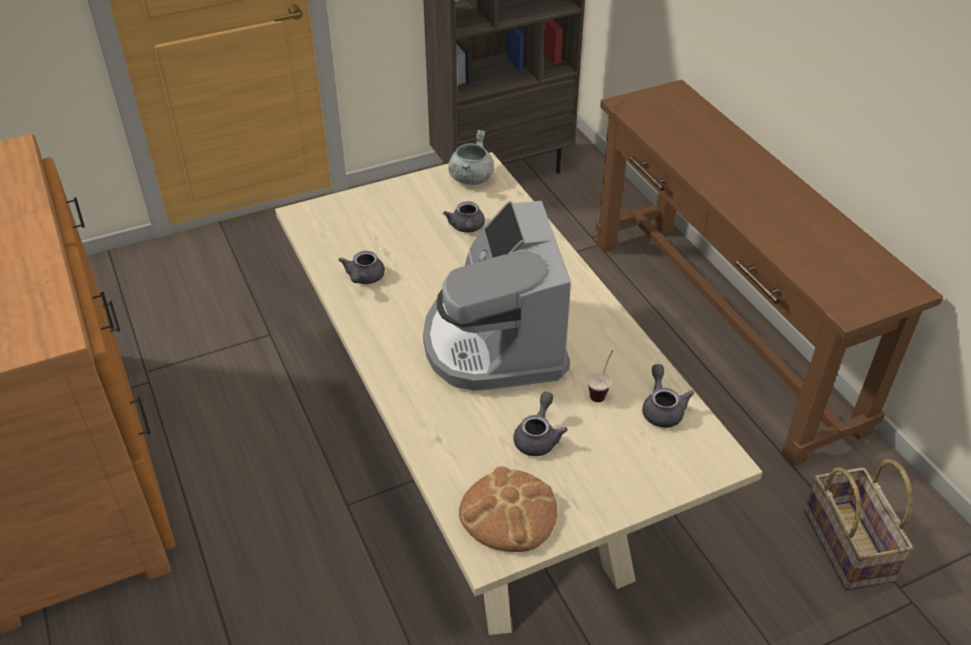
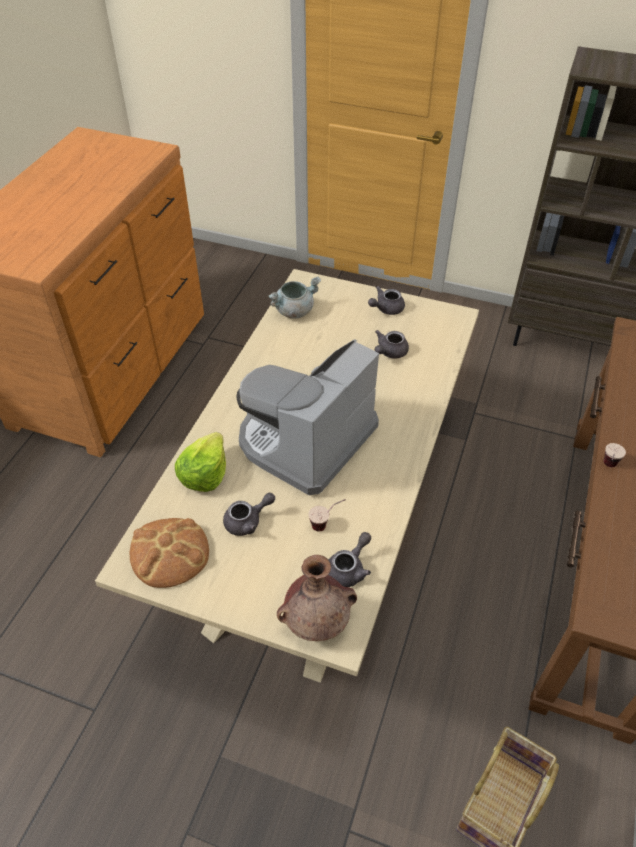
camera: 45 degrees right, 5 degrees up
grey teapot [339,251,385,284] -> grey teapot moved to [368,286,405,315]
grey cooking pot [449,130,494,185] -> grey cooking pot moved to [268,276,321,319]
none -> lettuce [175,432,226,492]
none -> brown vase [277,555,357,641]
none -> cup [604,443,626,467]

